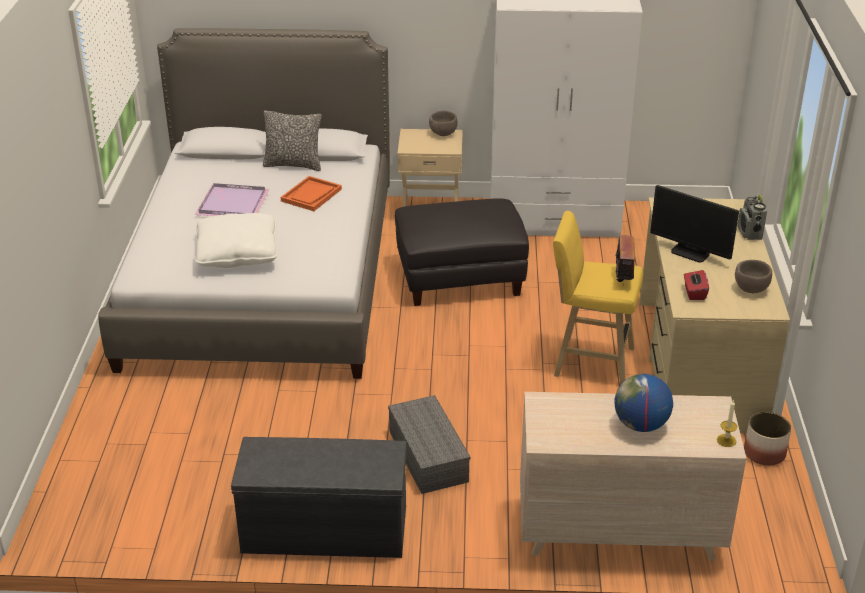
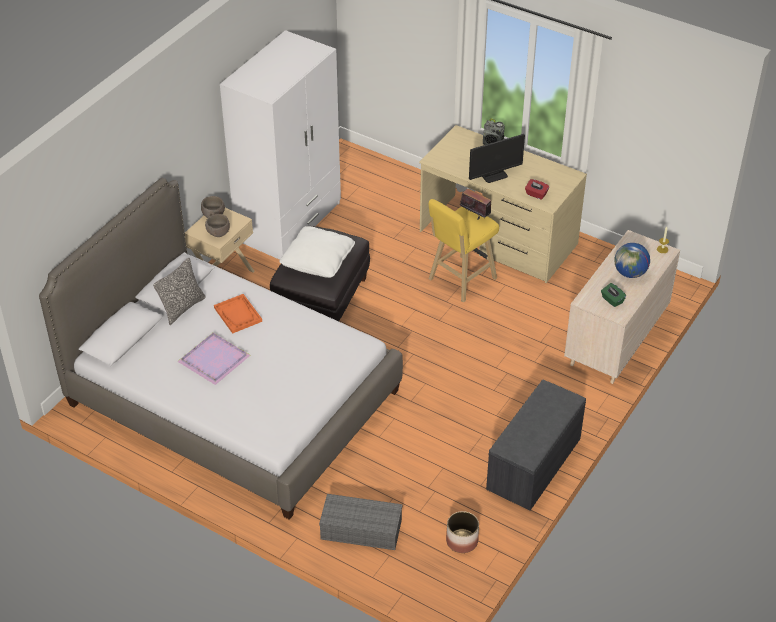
camera: 60 degrees left, 10 degrees up
white pillow [195,213,278,268] -> white pillow moved to [280,226,355,278]
grey storage box [388,395,470,494] -> grey storage box moved to [319,494,403,550]
brown bowl [735,260,772,293] -> brown bowl moved to [205,214,230,237]
planter [744,412,791,465] -> planter moved to [446,511,479,553]
none -> green tissue box [601,283,626,307]

